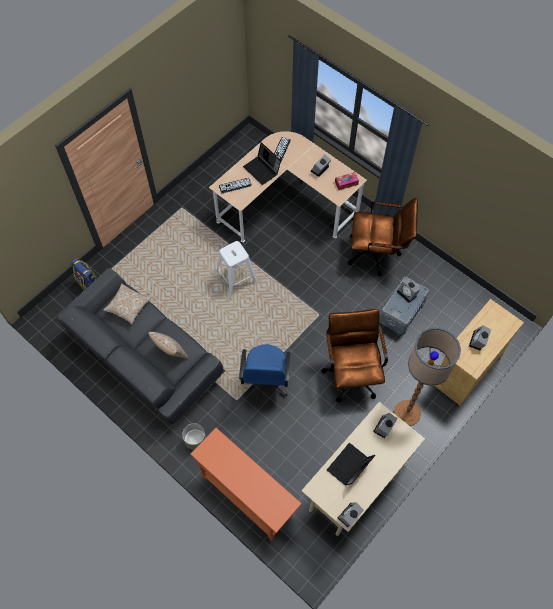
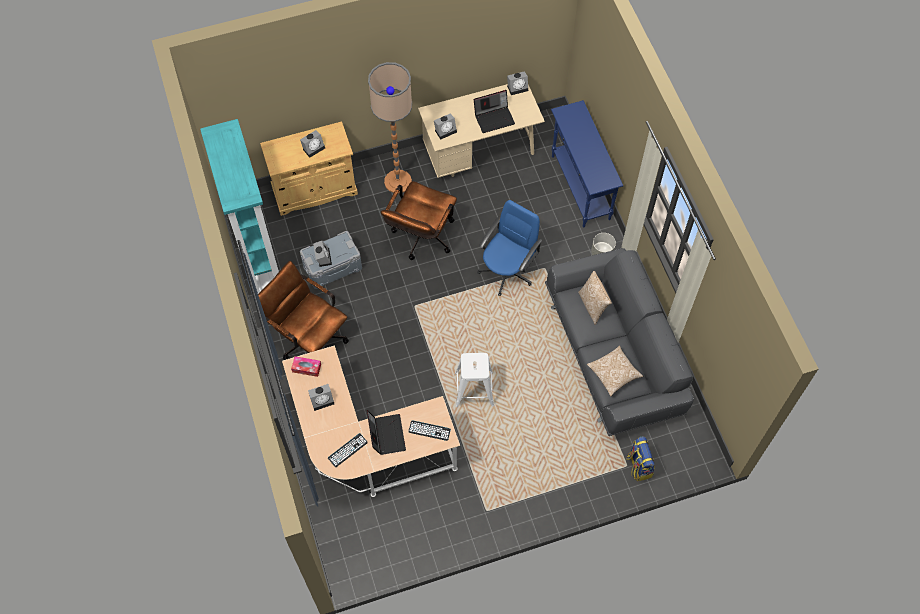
camera: 150 degrees left, 0 degrees up
orange console table [190,428,302,541] -> blue console table [551,100,623,227]
none -> turquoise bookcase [200,119,279,293]

